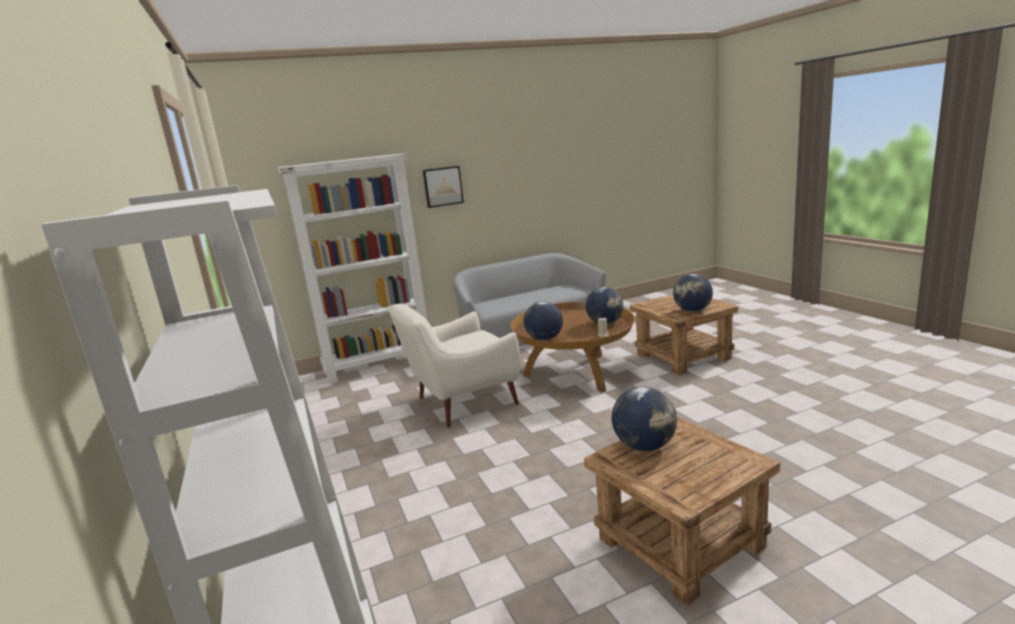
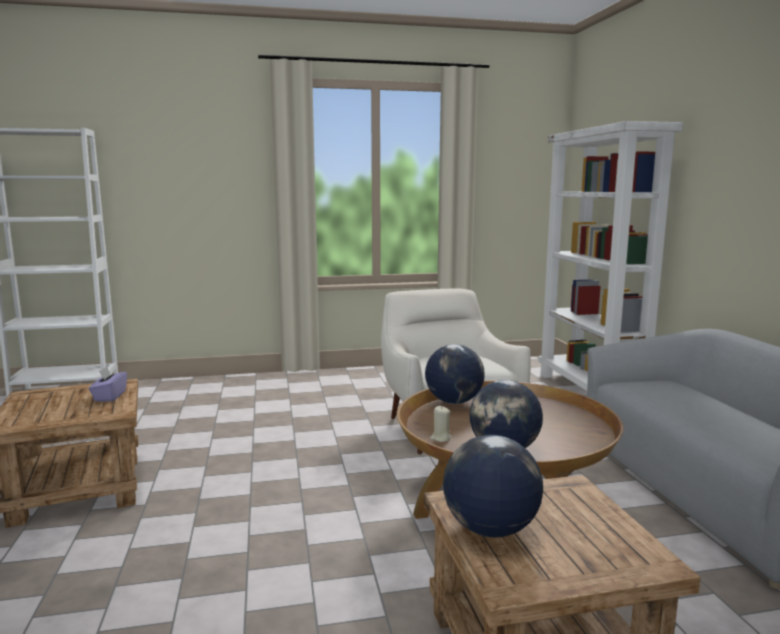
camera: 100 degrees right, 5 degrees down
picture [423,166,464,208] -> none
globe [612,387,677,451] -> purple tissue box [89,366,127,402]

